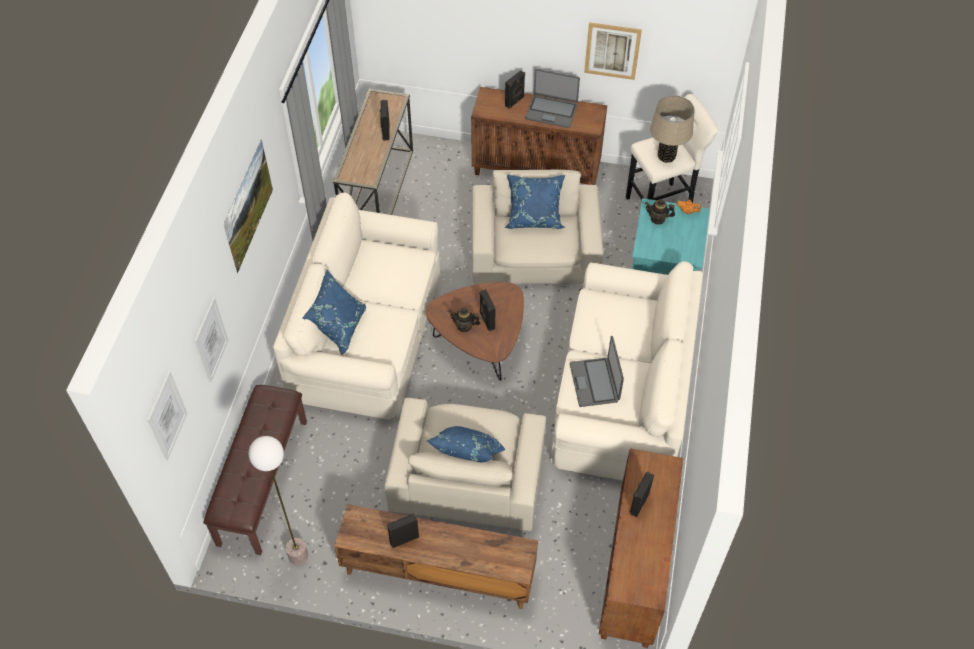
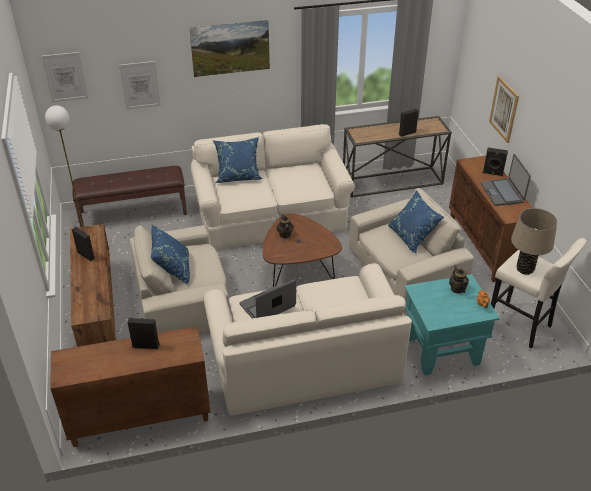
camera: 65 degrees right, 15 degrees down
black speaker [480,289,496,331] -> none
picture [584,22,642,80] -> picture moved to [489,76,519,143]

